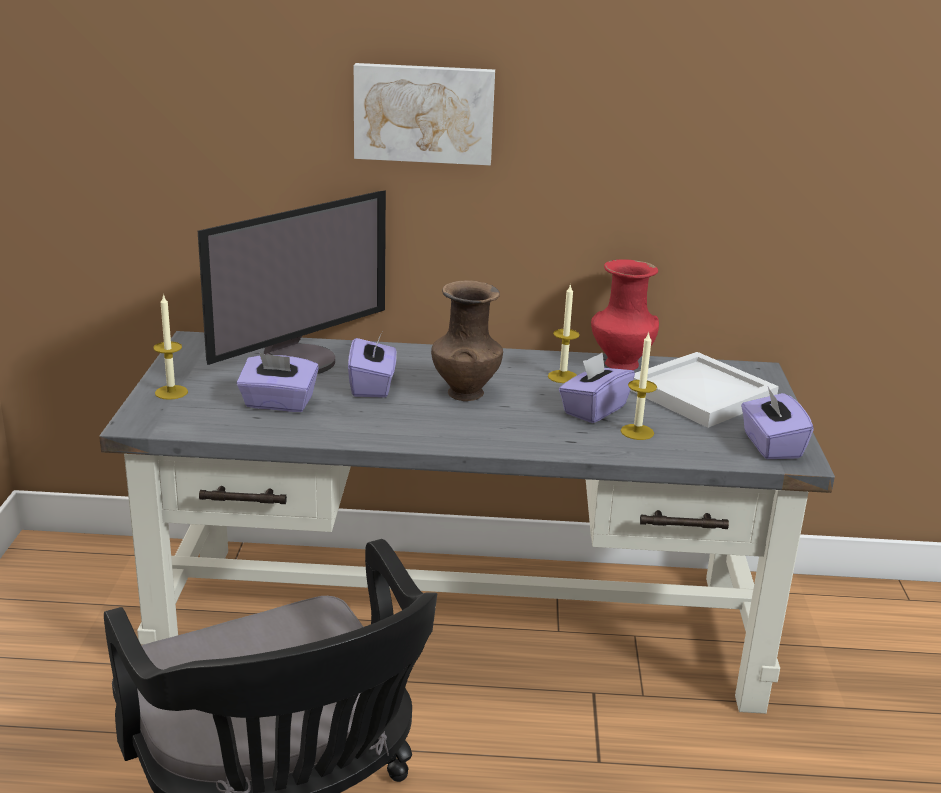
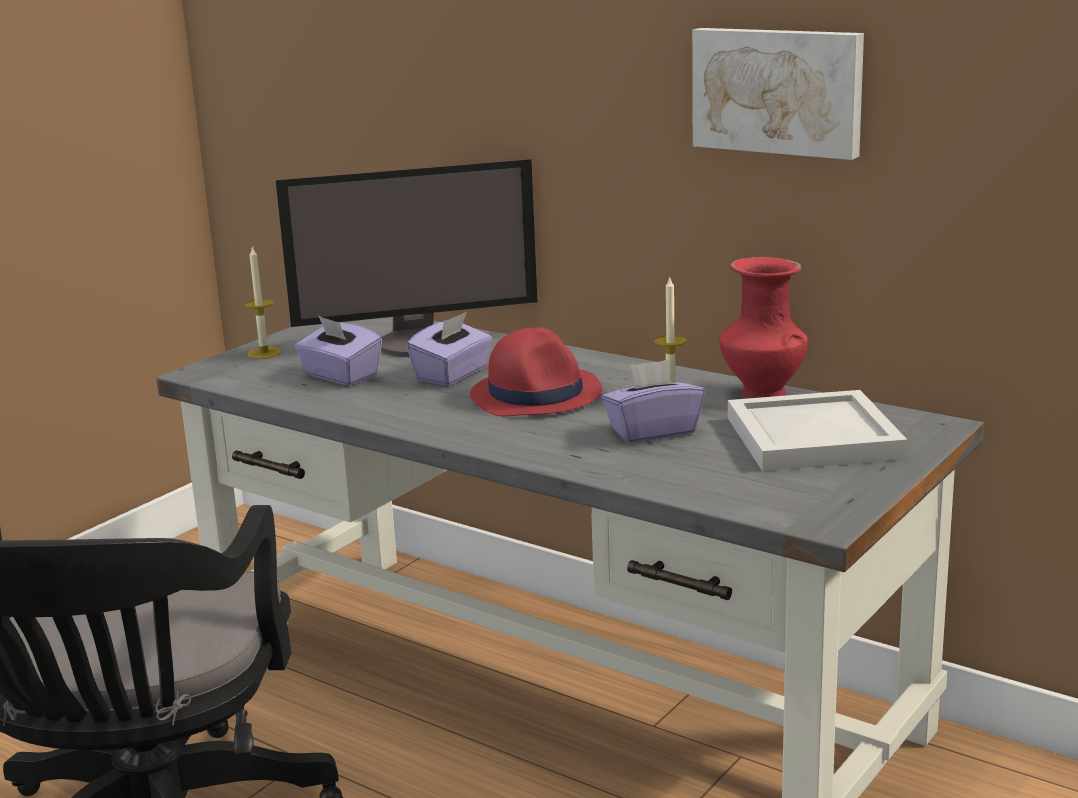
camera: 35 degrees right, 5 degrees down
picture [354,63,495,165] -> picture moved to [692,28,864,160]
brown vase [431,280,503,401] -> red hat [470,327,602,416]
candle [621,332,657,440] -> none
purple tissue box [741,387,814,459] -> none

